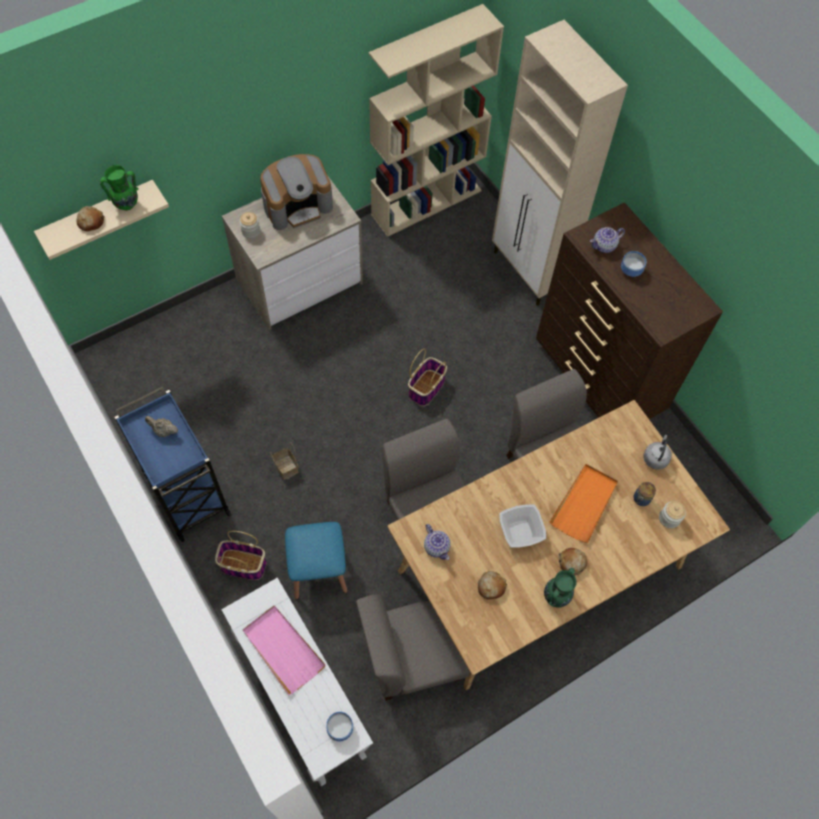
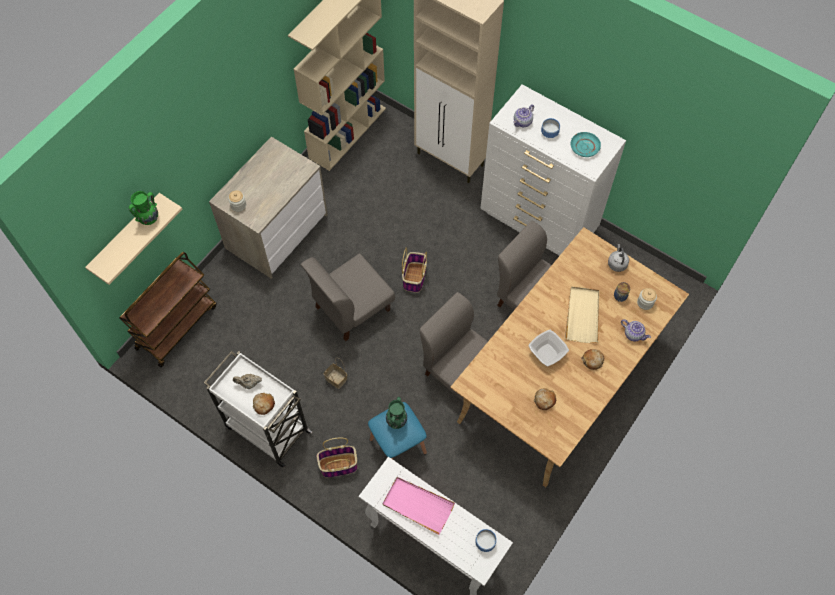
camera: 20 degrees left, 0 degrees up
bread [77,206,105,231] -> bread moved to [253,393,275,415]
blue cart [114,387,232,542] -> white cart [204,351,312,467]
coffee machine [260,154,333,230] -> none
grey chair [356,594,470,701] -> grey chair moved to [301,253,395,341]
teapot [424,524,451,560] -> teapot moved to [621,320,651,342]
brown dresser [536,202,723,420] -> white dresser [480,84,626,256]
green vase [544,568,577,608] -> green vase moved to [386,397,407,429]
orange tray [549,464,618,543] -> beige tray [565,286,599,343]
none -> brown cart [119,252,217,367]
none -> turquoise plate [571,132,601,157]

